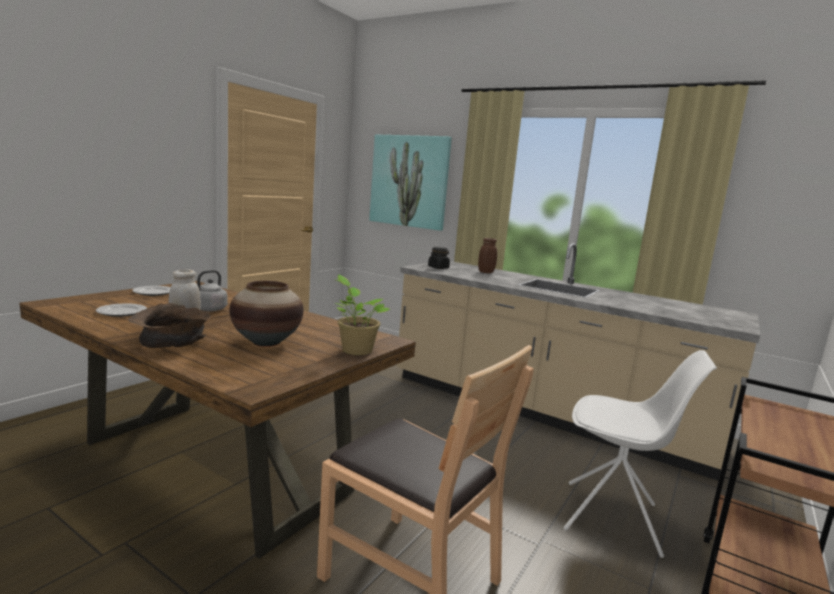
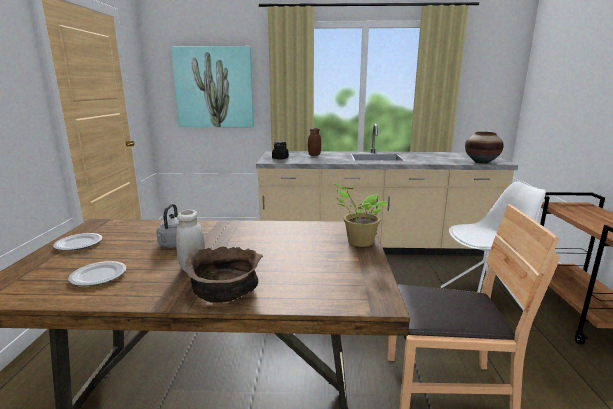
camera: 30 degrees left, 5 degrees up
vase [230,281,304,347] -> vase moved to [465,132,504,164]

